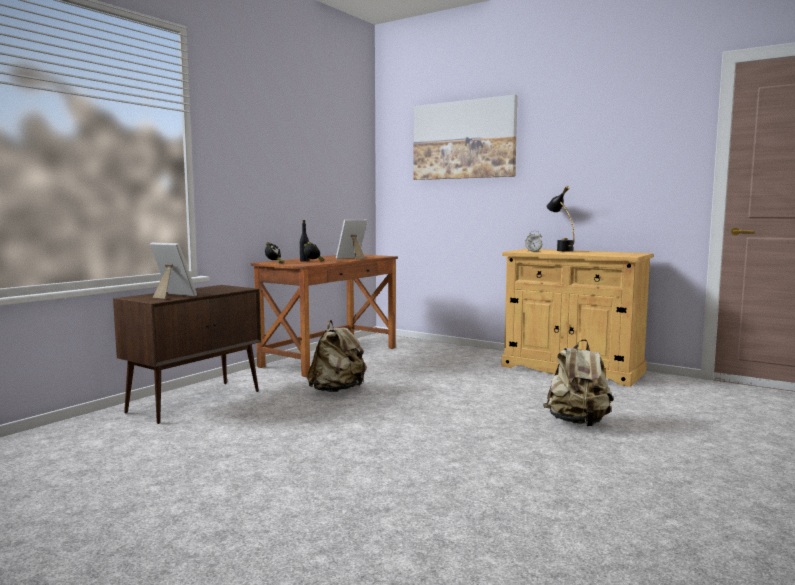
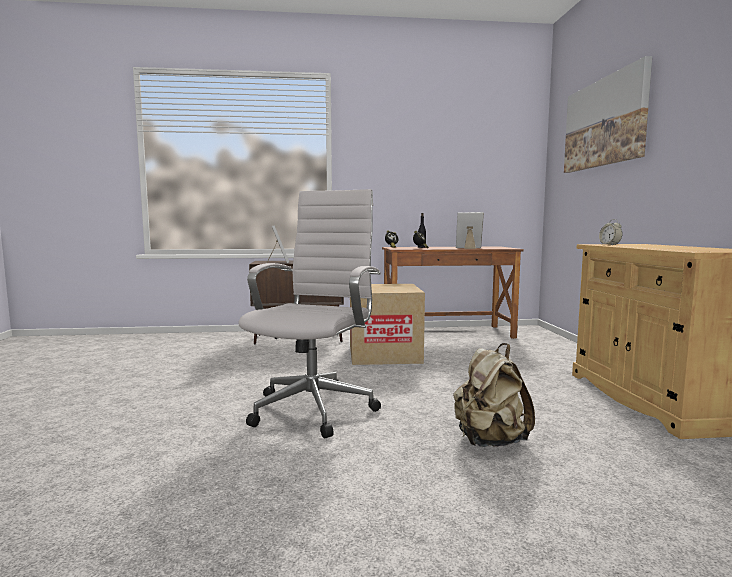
camera: 50 degrees right, 0 degrees up
beige backpack [307,320,367,392] -> cardboard box [350,284,425,365]
black table lamp [546,186,575,251] -> none
none -> white office chair [238,189,381,439]

